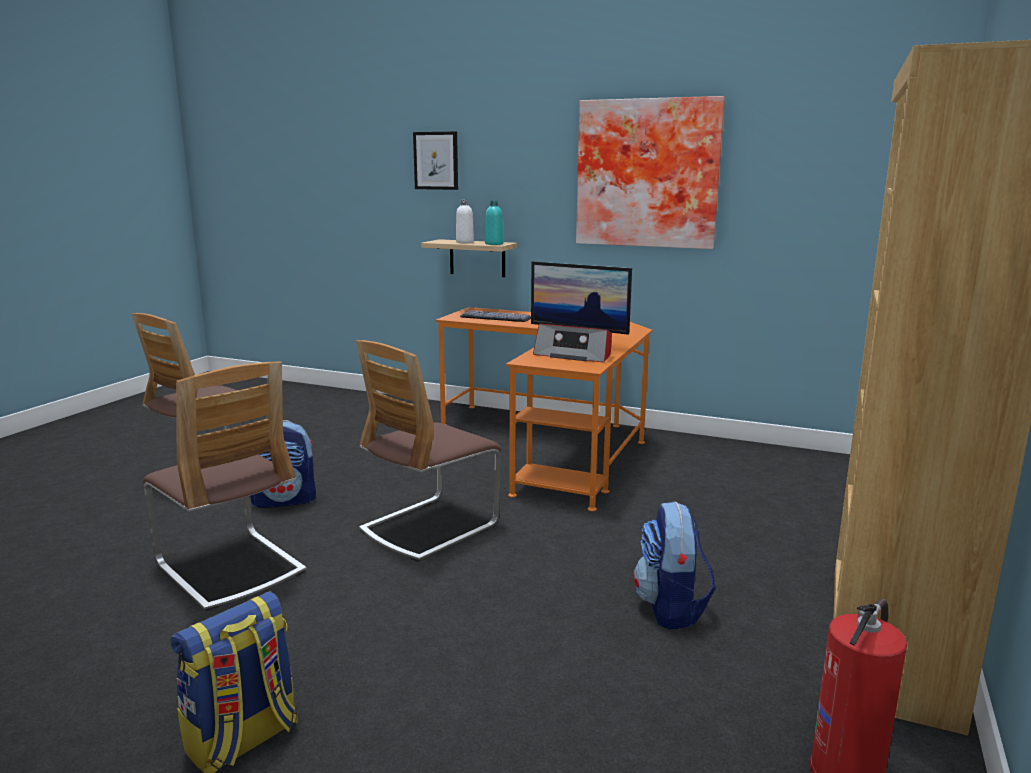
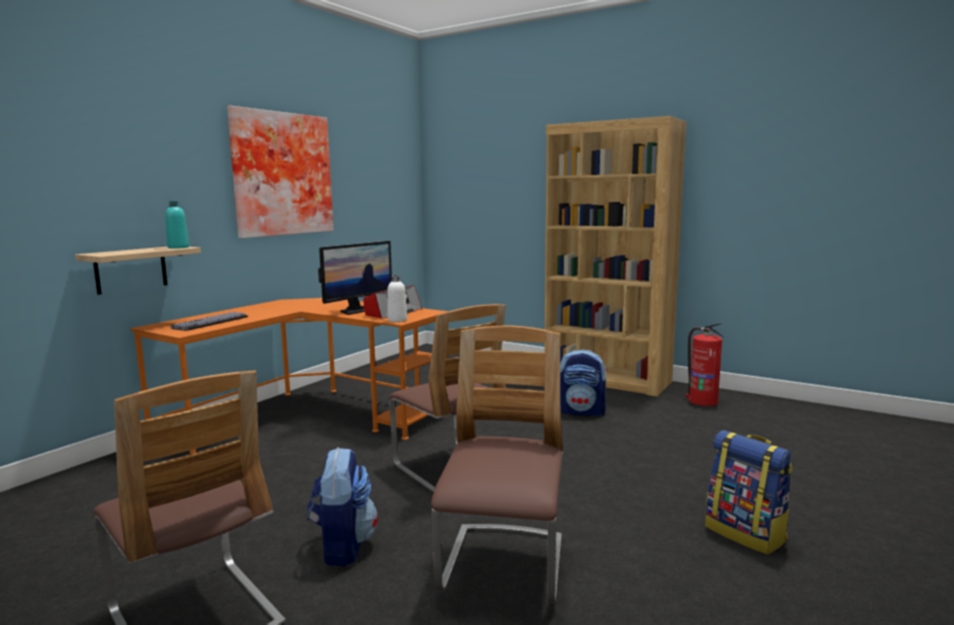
camera: 80 degrees left, 5 degrees down
chair [142,361,307,611] -> chair turned 45 degrees counterclockwise [431,325,563,604]
picture [413,132,458,190] -> none
white bottle [456,200,474,243] -> white bottle moved to [387,275,407,322]

